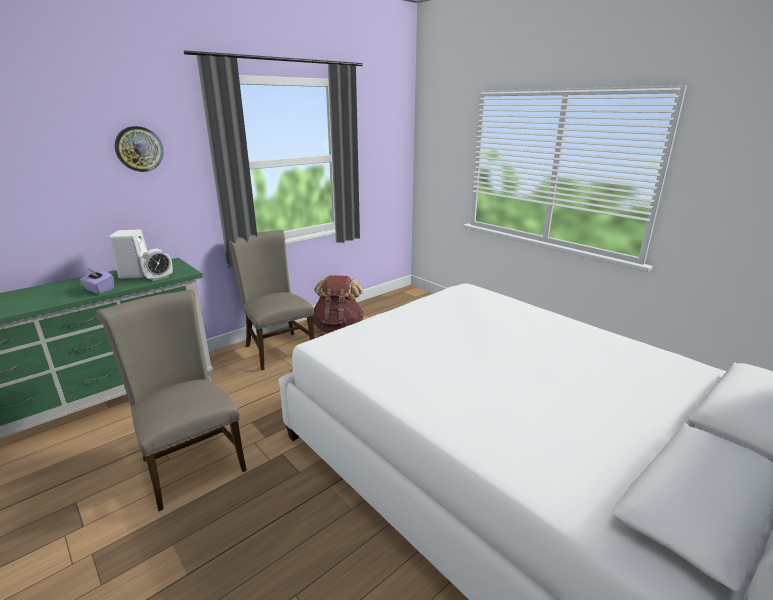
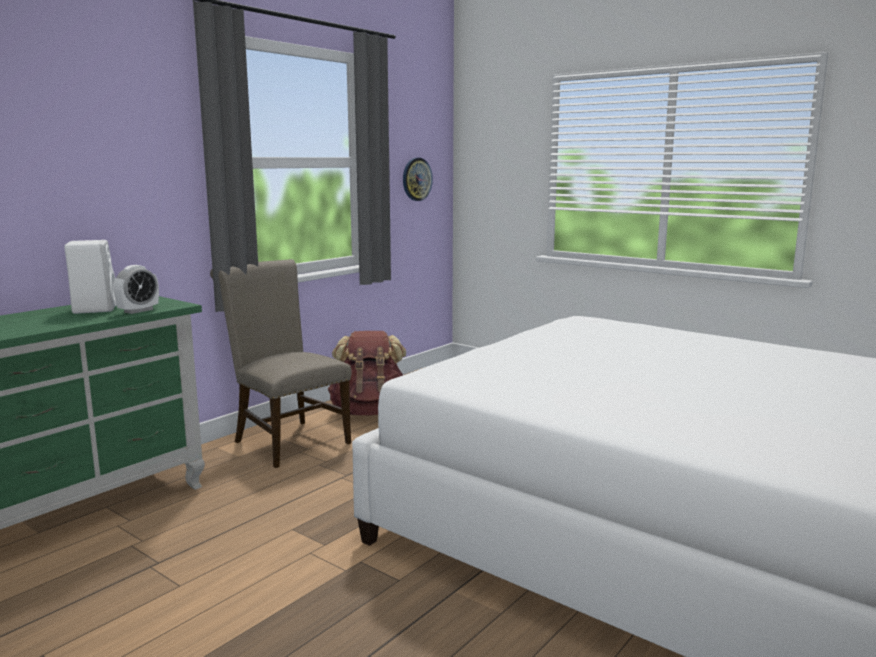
camera: 10 degrees left, 10 degrees down
purple tissue box [80,268,114,294] -> none
beige chair [96,289,247,511] -> none
wall clock [115,126,163,172] -> wall clock moved to [403,158,433,201]

